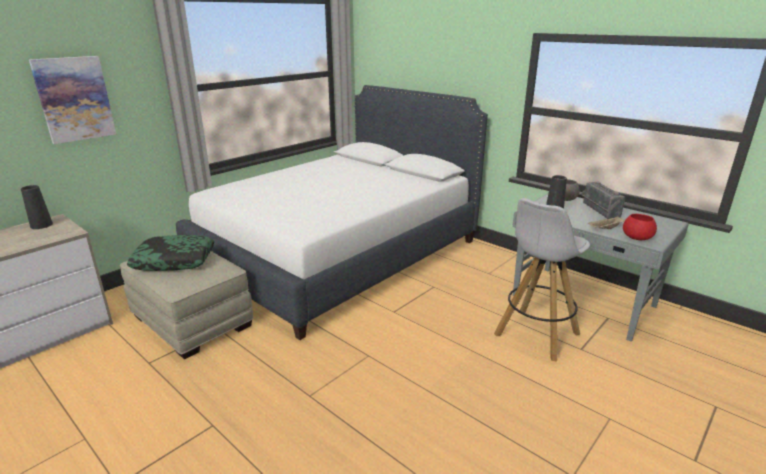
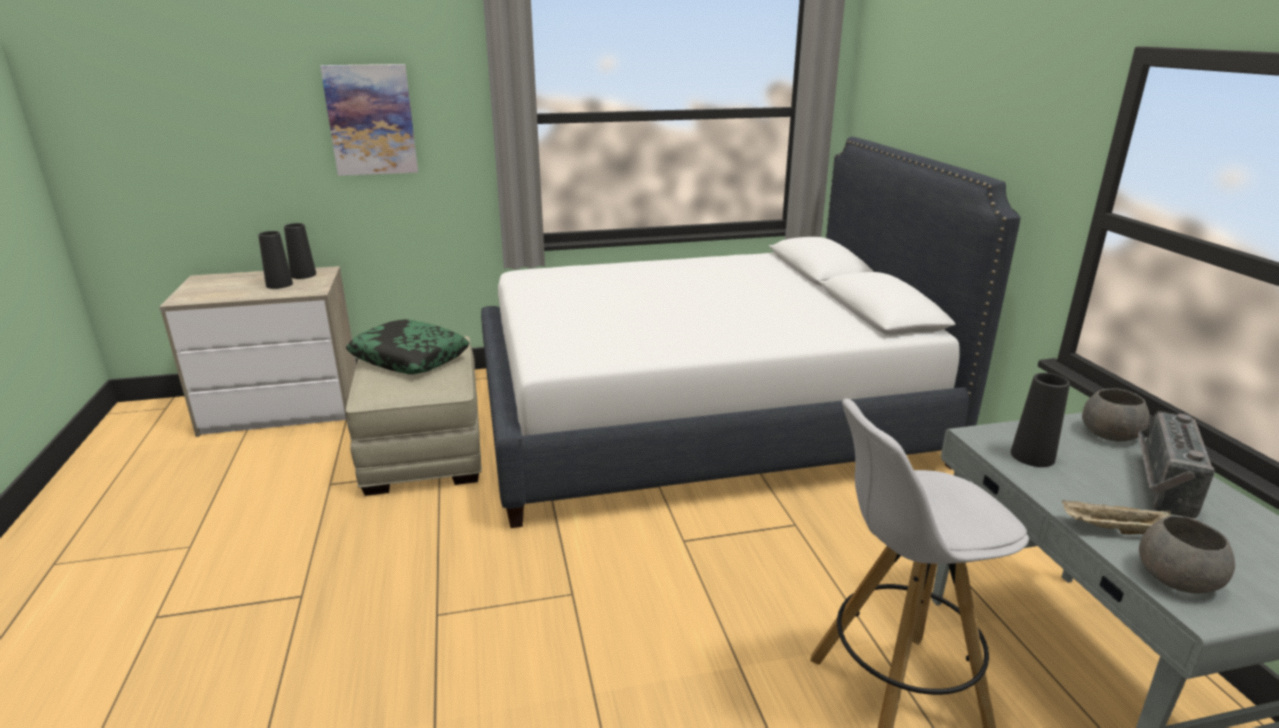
camera: 35 degrees right, 0 degrees up
red bowl [623,214,657,240] -> grey bowl [1139,515,1235,593]
none -> black vase [258,231,293,289]

